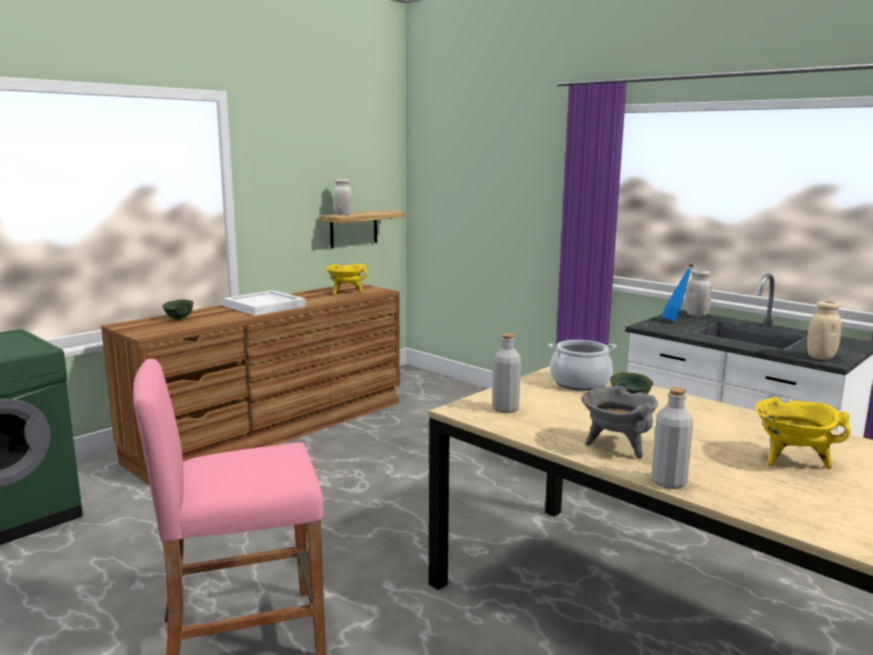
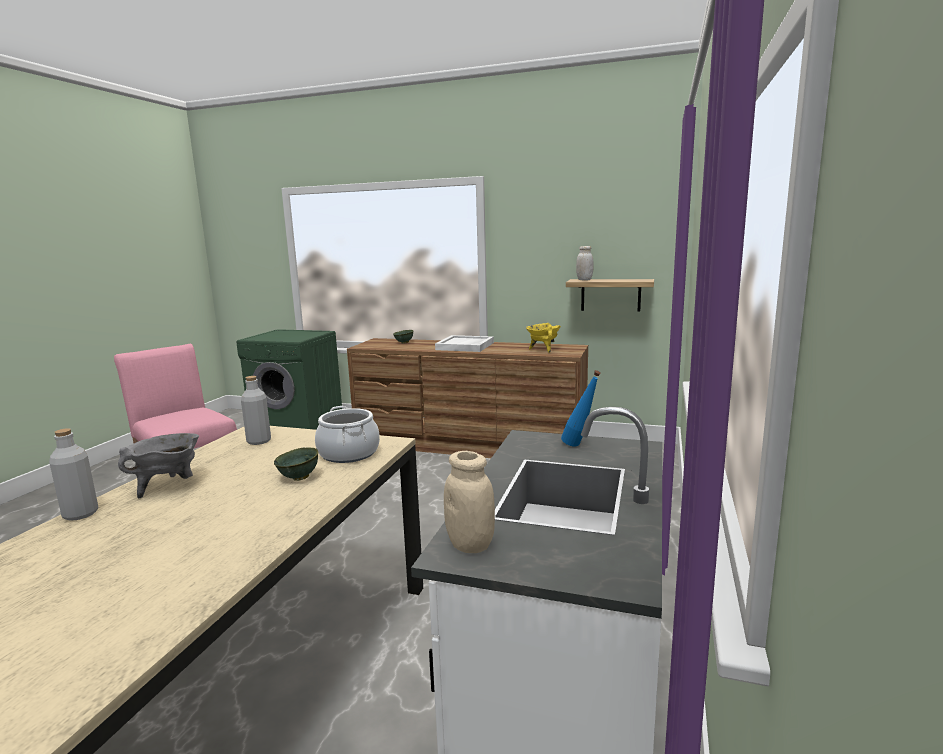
camera: 65 degrees right, 0 degrees up
white jar [685,269,712,317] -> none
yellow cooking pot [755,397,851,469] -> none

